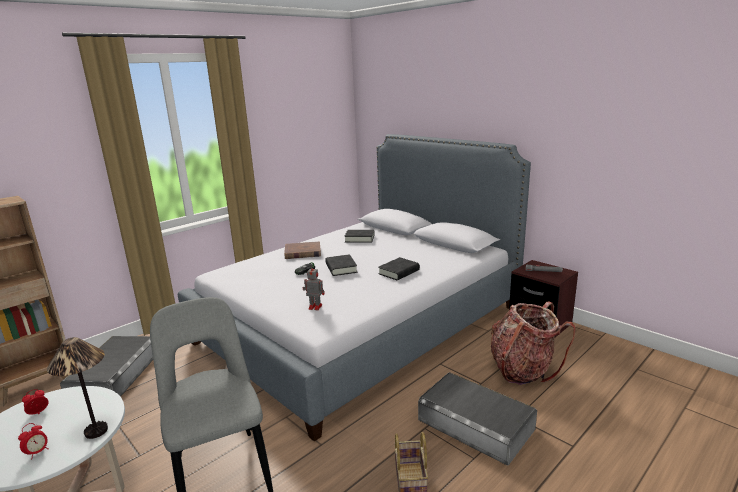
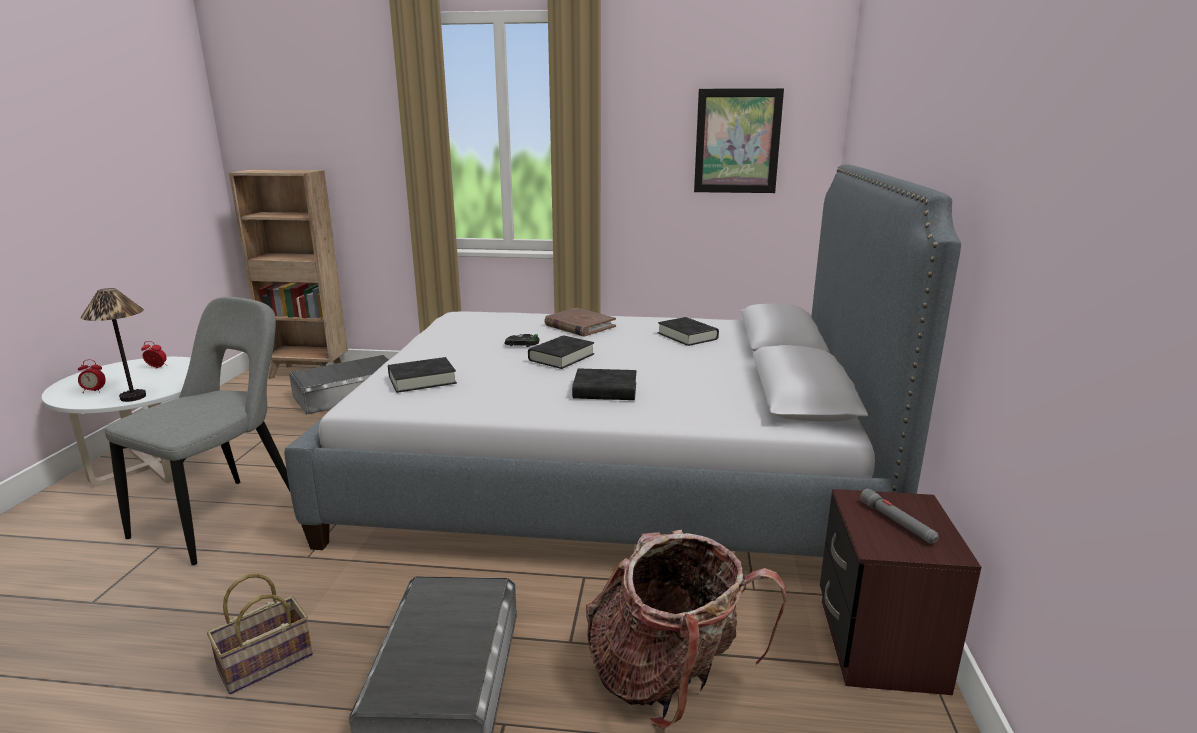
camera: 50 degrees right, 0 degrees up
toy robot [303,265,325,310] -> black book [388,357,457,393]
none -> picture [694,88,784,193]

